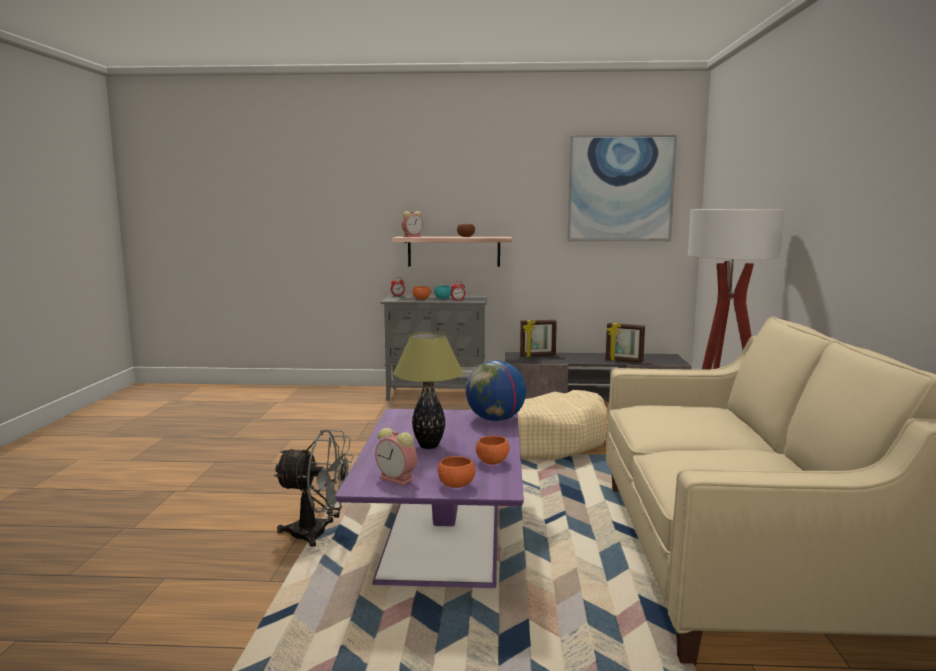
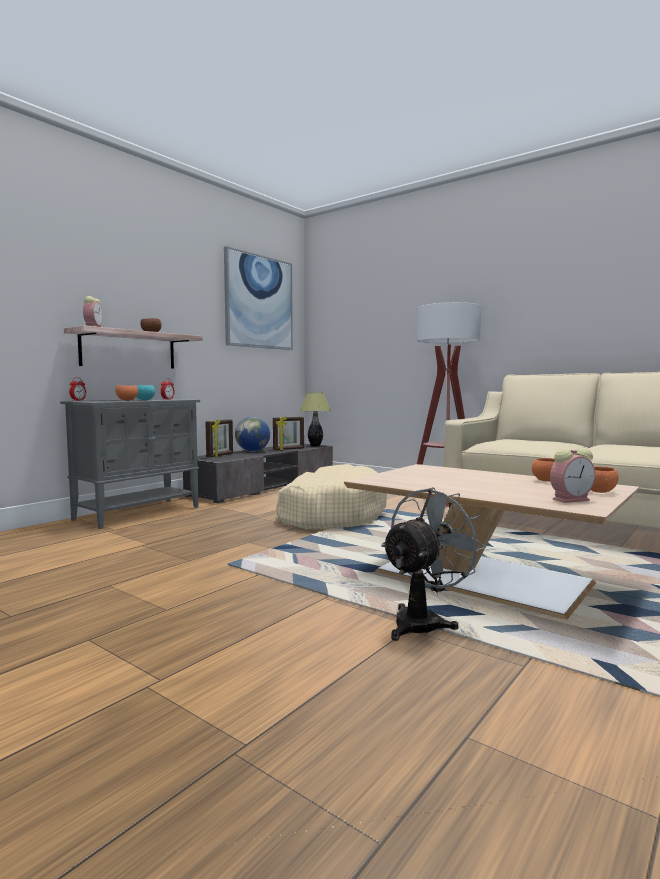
camera: 55 degrees left, 5 degrees down
purple coffee table [335,409,524,588] -> brown coffee table [344,464,639,620]
table lamp [393,332,463,449] -> table lamp moved to [299,393,332,447]
globe [466,360,526,421] -> globe moved to [235,417,270,452]

